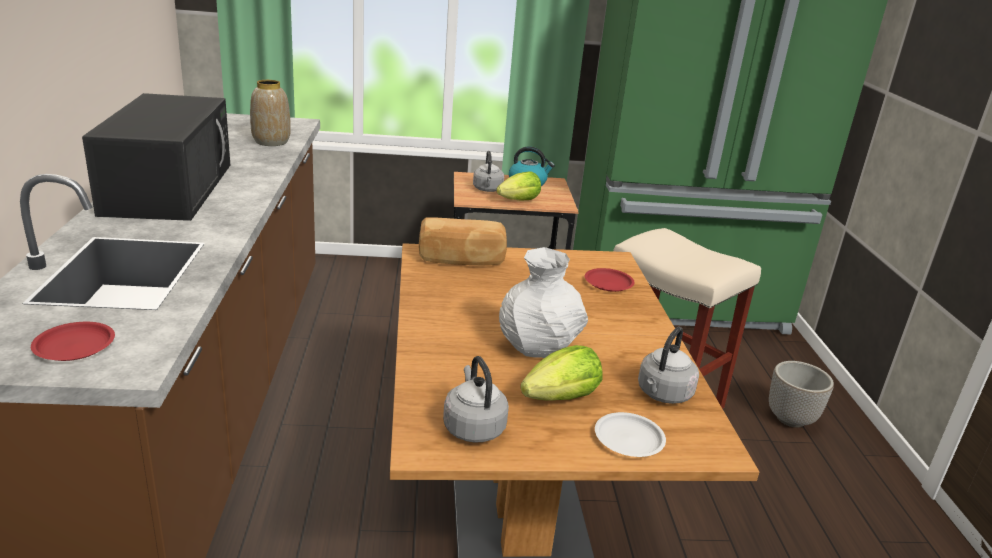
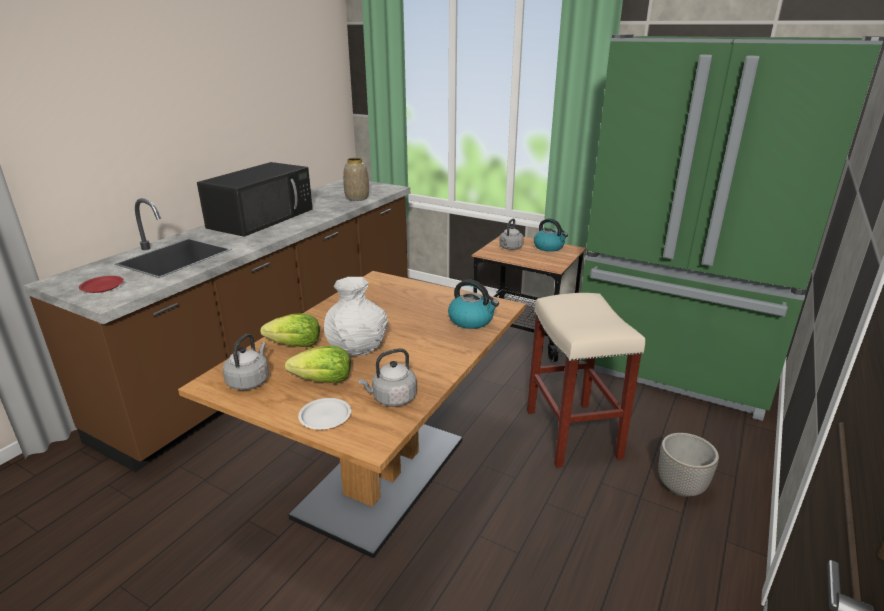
camera: 35 degrees right, 0 degrees up
bread [419,217,507,265] -> none
lettuce [496,171,541,201] -> lettuce moved to [261,313,320,347]
red plate [585,268,635,292] -> kettle [448,280,499,329]

